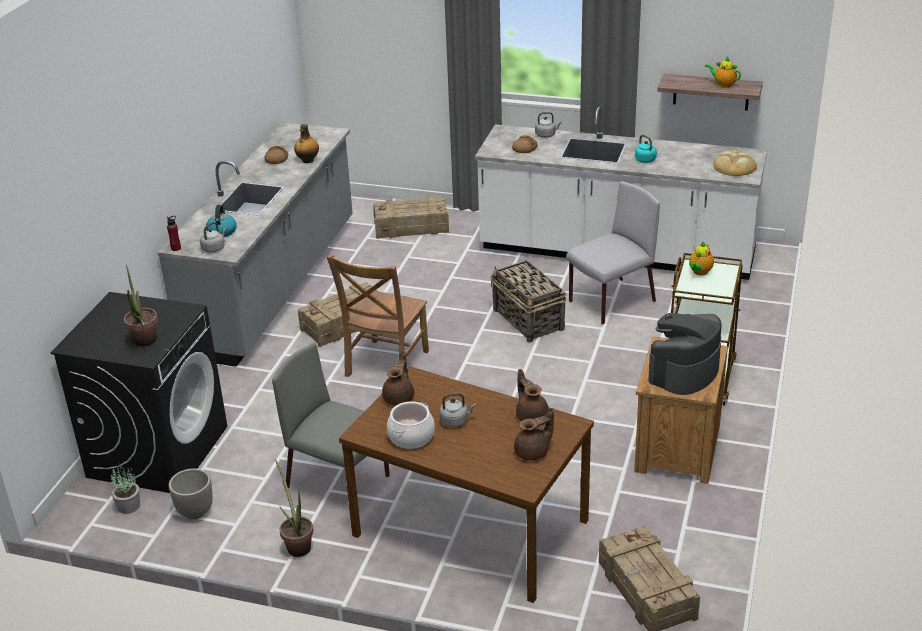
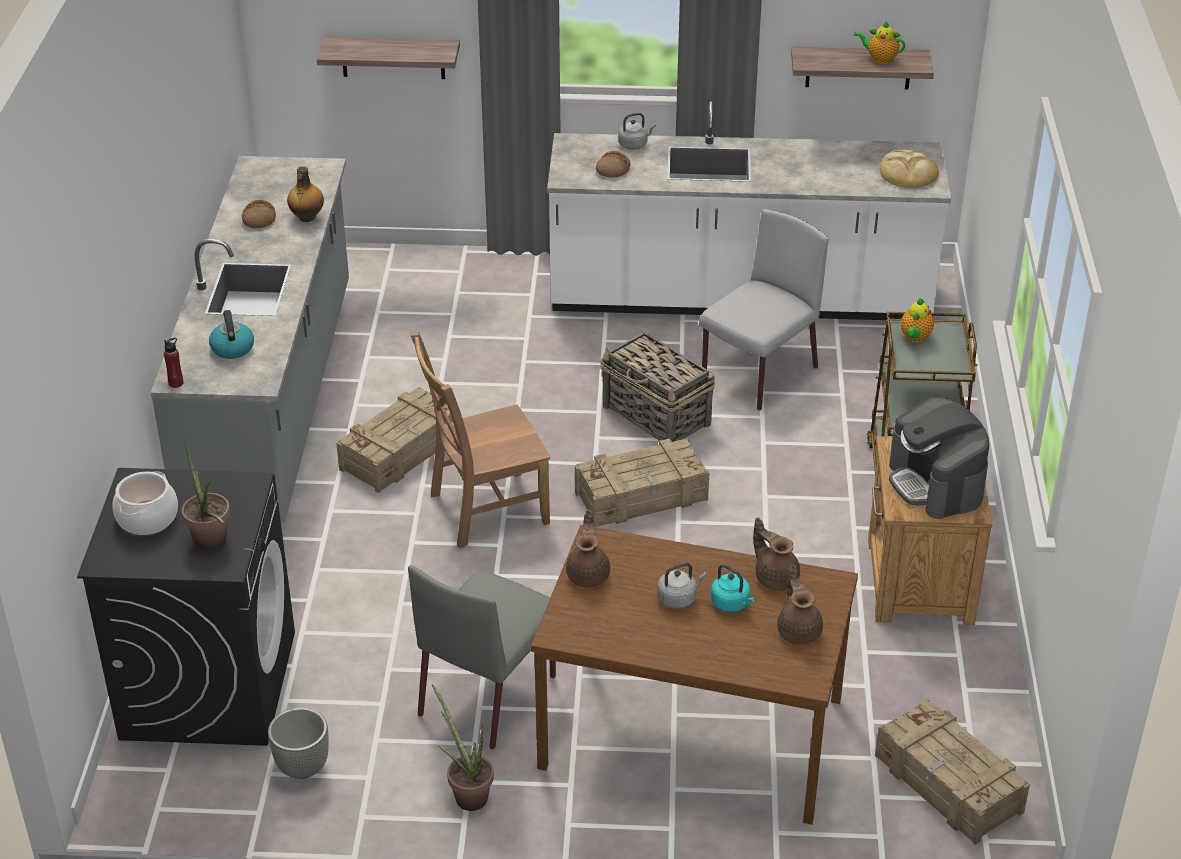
camera: 15 degrees left, 5 degrees up
potted plant [111,465,140,514] -> none
grey kettle [200,222,227,253] -> none
grey chair [272,343,390,488] -> grey chair turned 75 degrees counterclockwise [408,565,556,749]
brown chair [326,254,429,377] -> brown chair turned 60 degrees clockwise [410,332,550,549]
crate [373,196,449,239] -> crate moved to [575,438,709,527]
cooking pot [387,401,435,449] -> cooking pot moved to [113,471,178,535]
brown teapot [514,408,554,461] -> brown teapot turned 60 degrees counterclockwise [777,565,823,645]
turquoise kettle [635,135,657,163] -> turquoise kettle moved to [711,564,755,612]
coffee machine [648,313,721,395] -> coffee machine turned 45 degrees counterclockwise [889,397,989,519]
none -> shelf [317,37,460,79]

